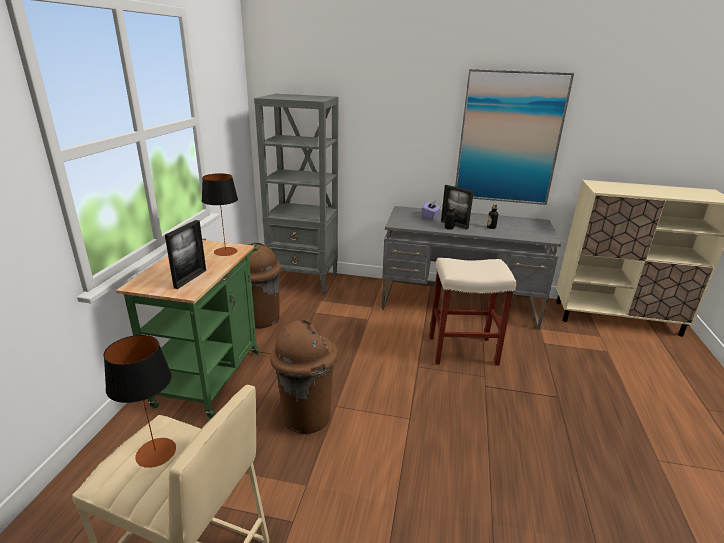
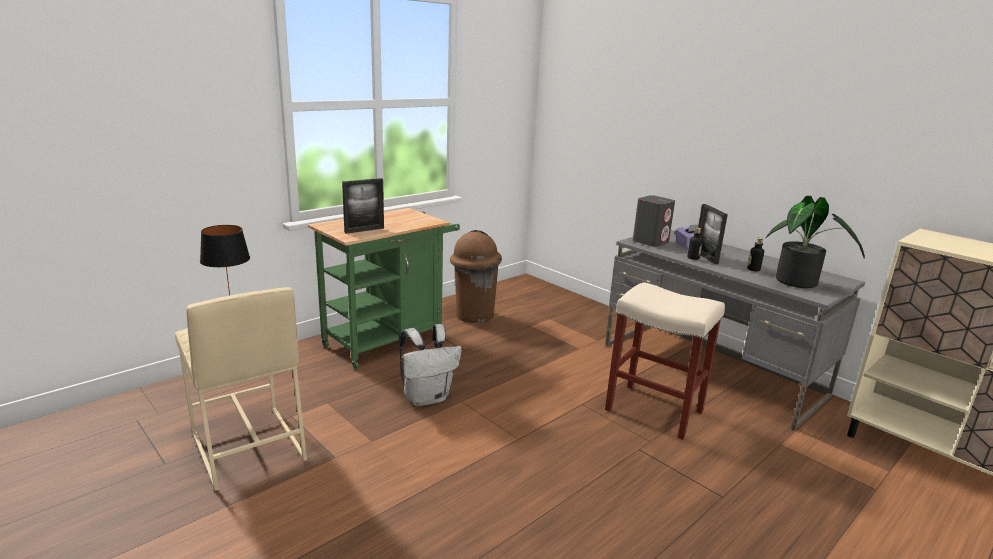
camera: 35 degrees right, 5 degrees down
table lamp [202,173,238,256] -> none
grey bookcase [254,94,339,294] -> none
brown trash can [270,319,338,434] -> white backpack [399,324,462,406]
picture [455,69,574,205] -> none
none -> grey speaker [633,195,675,247]
none -> potted plant [766,196,865,288]

